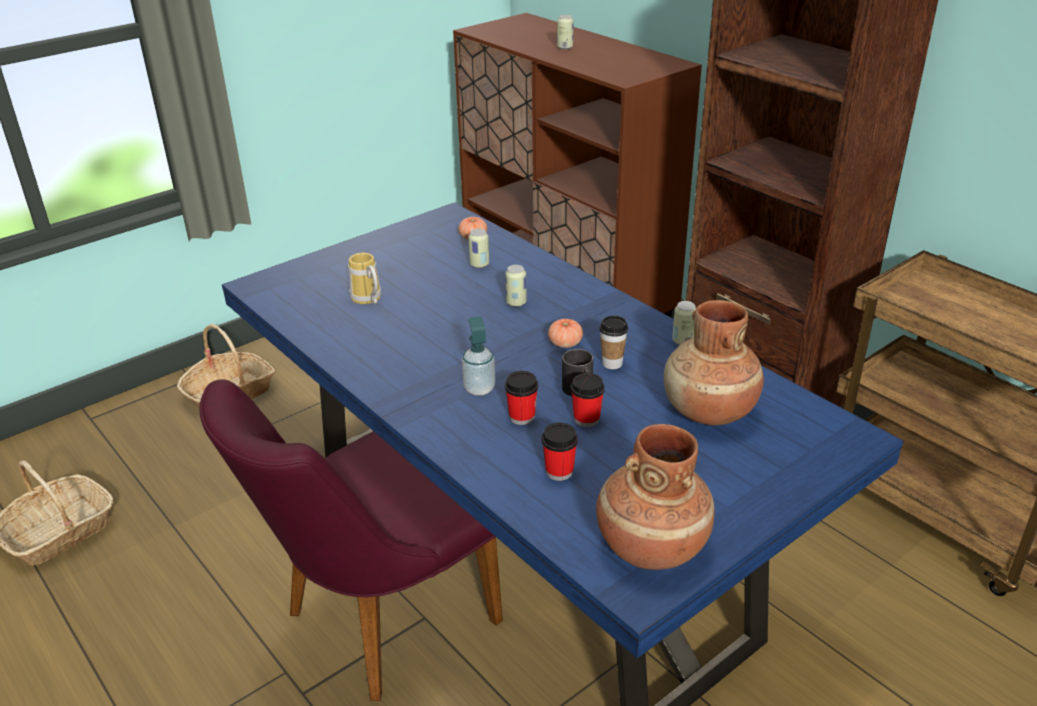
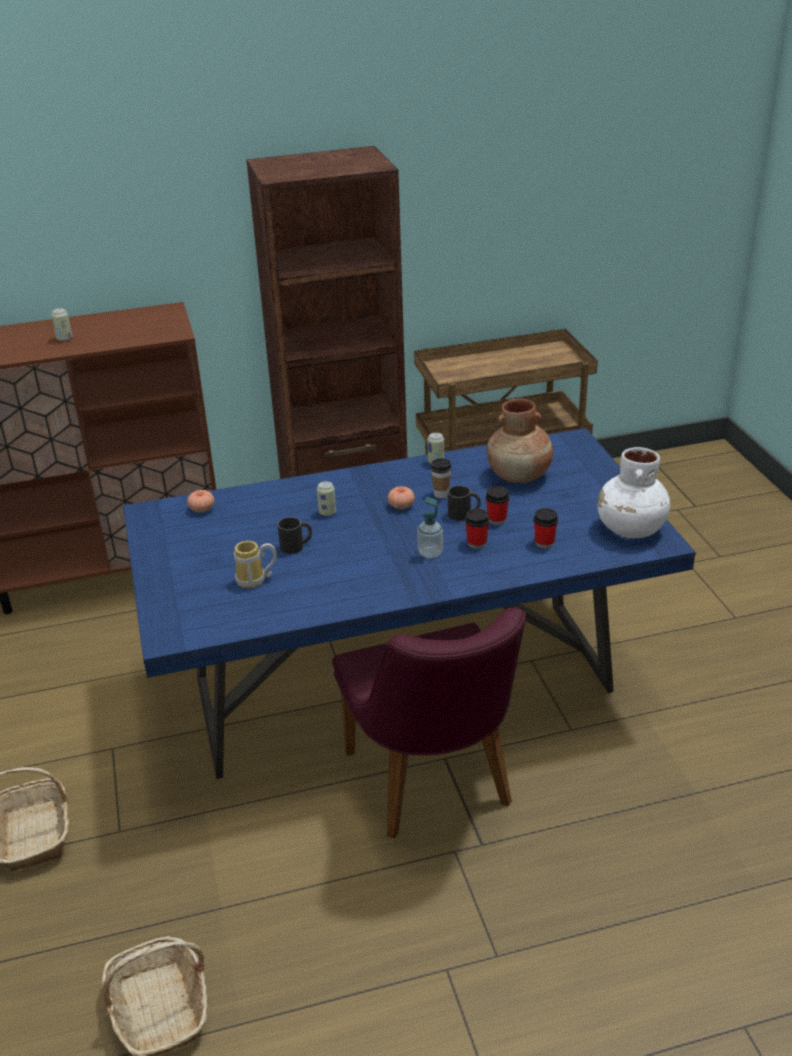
camera: 65 degrees left, 0 degrees up
can [468,229,489,268] -> none
brown vase [596,424,715,570] -> white vase [597,447,670,538]
none -> black mug [277,517,312,554]

